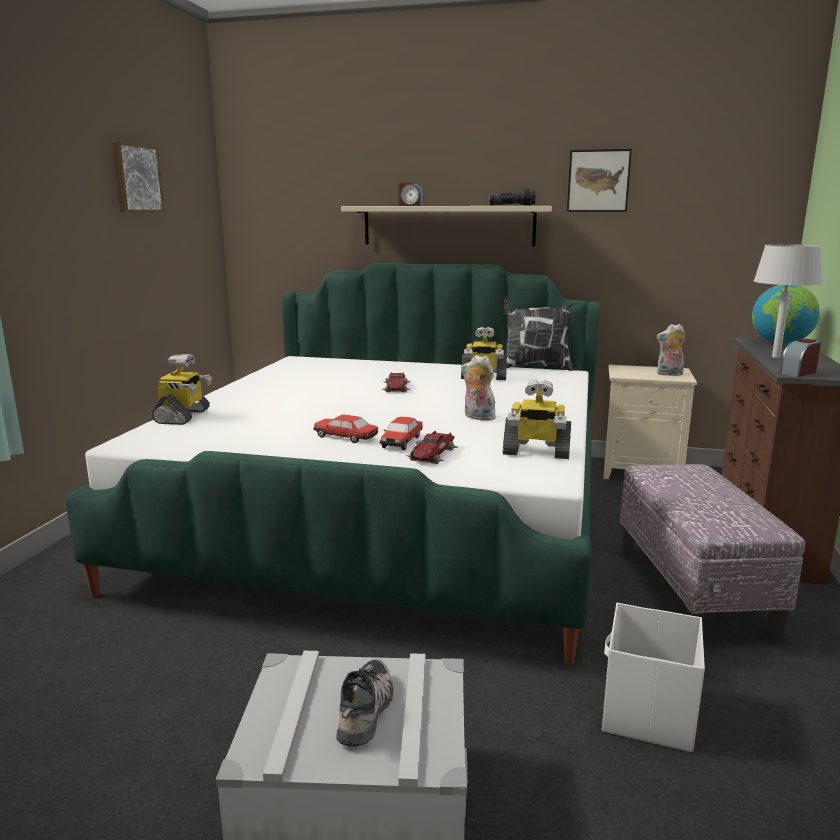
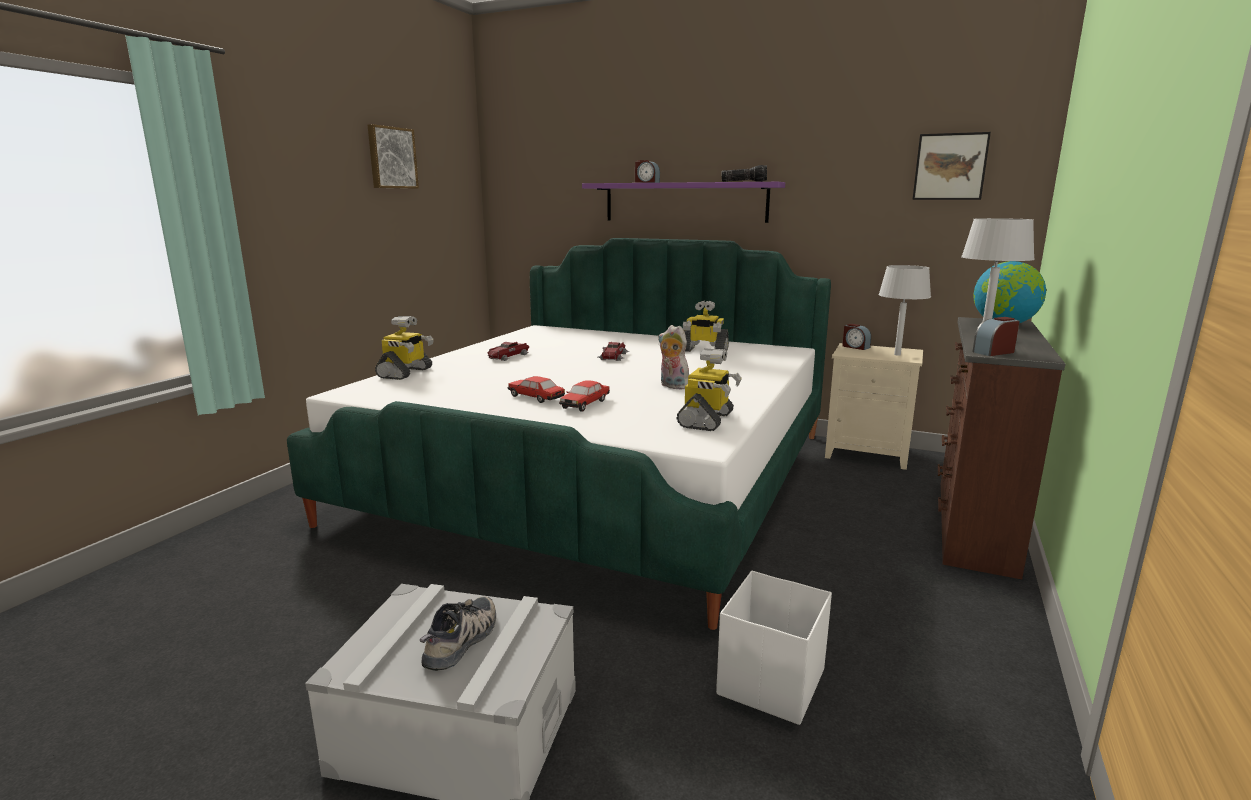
camera: 10 degrees right, 0 degrees up
beige shelf [341,206,552,246] -> purple shelf [582,182,785,223]
toy car [406,430,457,464] -> toy car moved to [488,342,530,361]
pillow [502,297,575,371] -> none
toy robot [503,380,571,459] -> toy robot turned 90 degrees counterclockwise [676,348,742,431]
picture [567,149,632,212] -> picture moved to [912,132,991,200]
ottoman [620,464,805,642] -> none
plush toy [657,324,685,376] -> grey table lamp [878,265,931,356]
none -> alarm clock [842,324,871,350]

